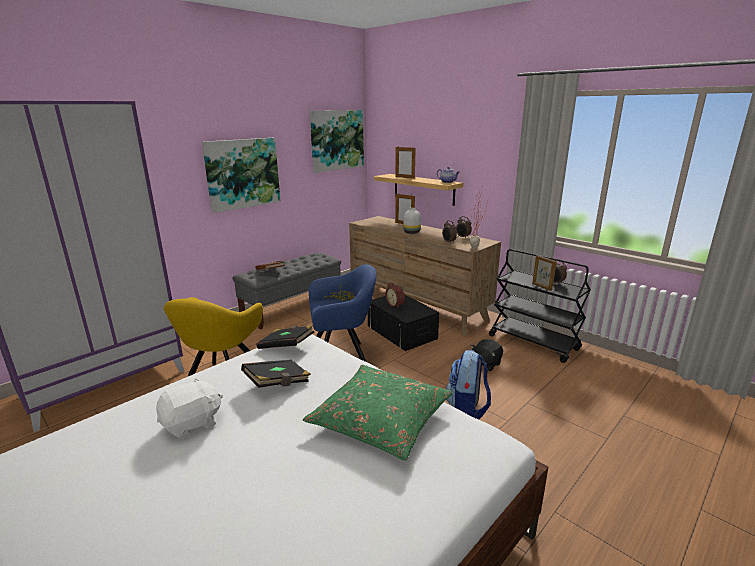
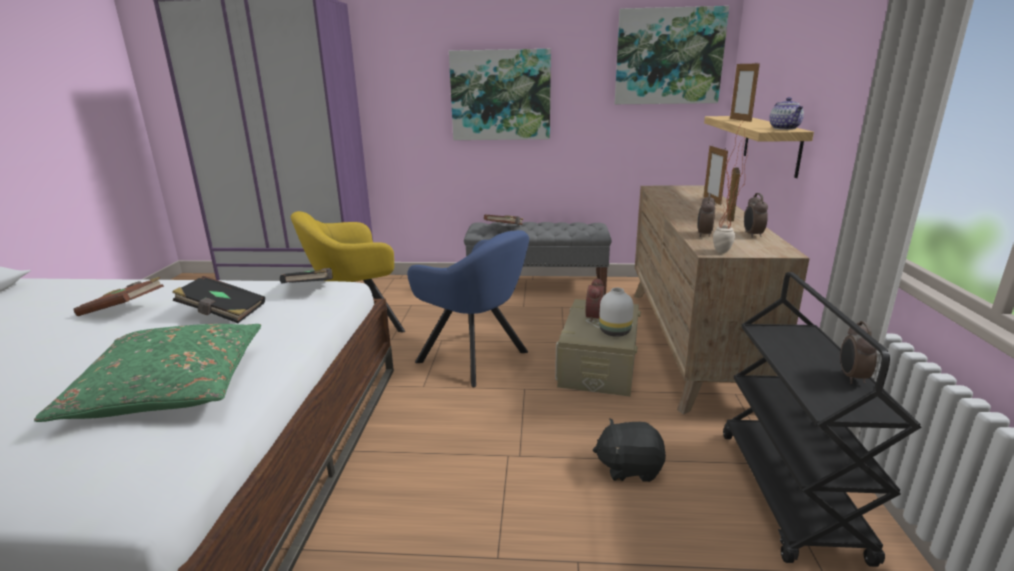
camera: 50 degrees right, 0 degrees up
white plush toy [156,377,223,439] -> brown book [74,277,164,316]
black storage box [368,294,439,351] -> beige storage box [555,299,641,397]
white vase [403,208,421,234] -> white vase moved to [599,288,634,337]
backpack [446,350,491,420] -> none
picture frame [532,255,557,291] -> picture frame moved to [727,167,740,222]

